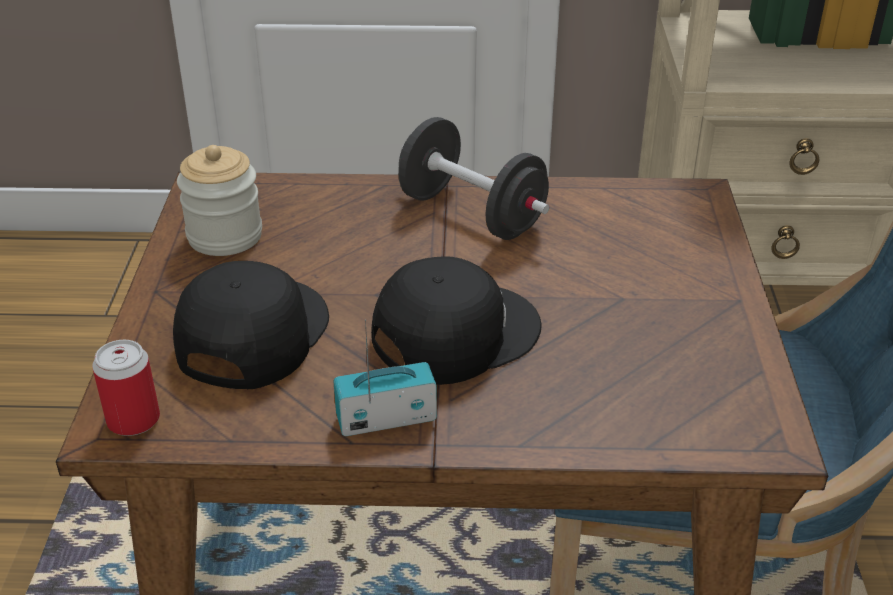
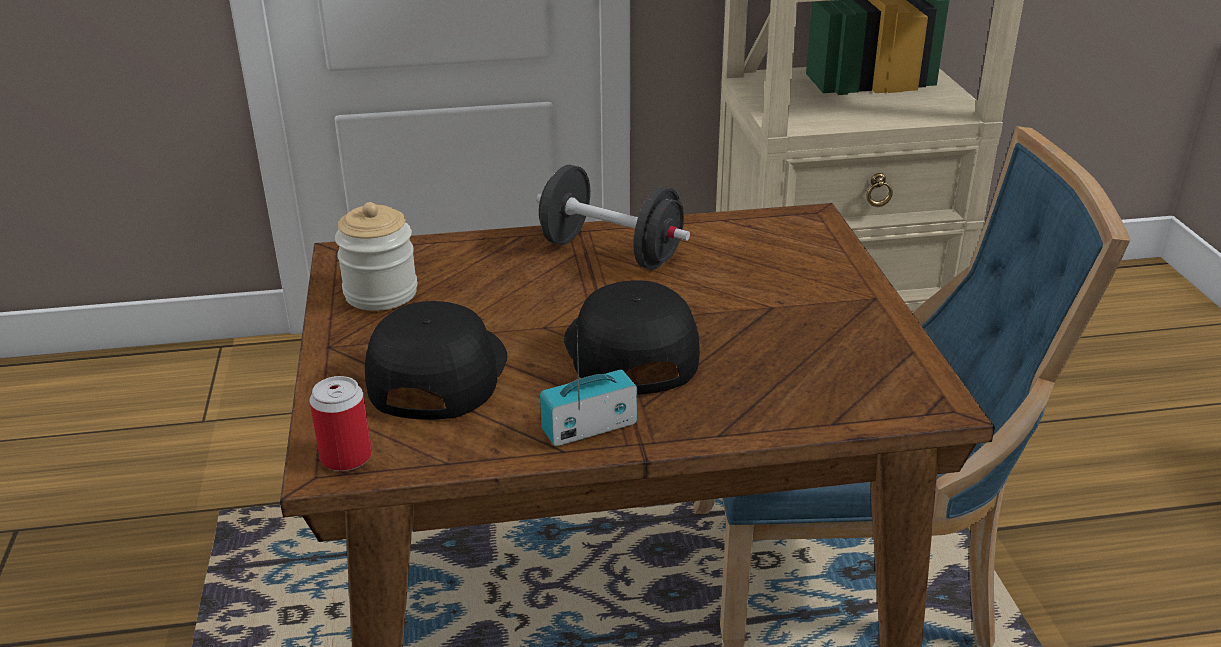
camera: 10 degrees left, 5 degrees down
black cap [371,256,542,385] -> black cap turned 60 degrees counterclockwise [564,280,700,395]

